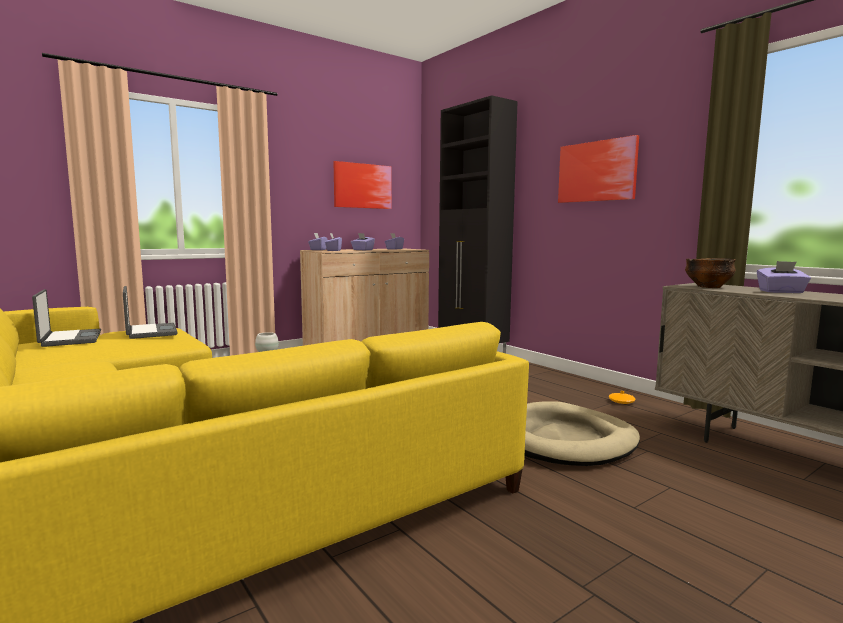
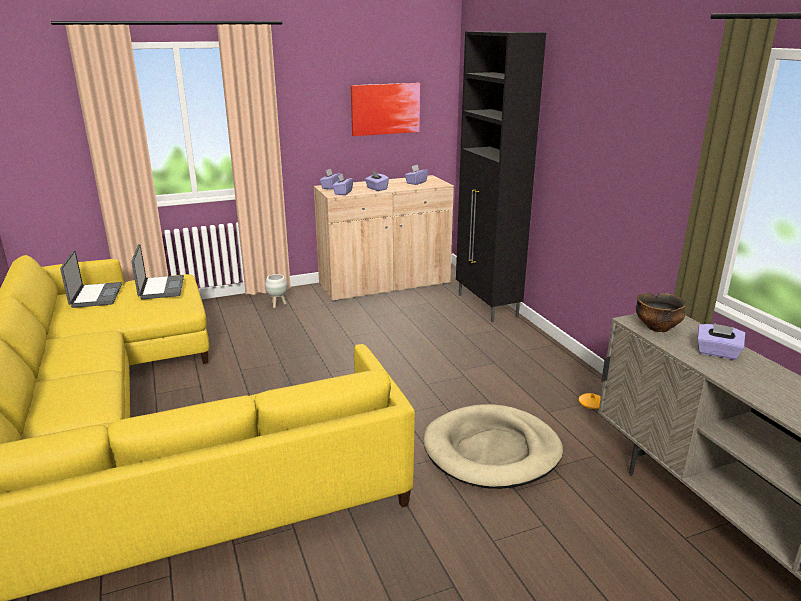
camera: 15 degrees right, 15 degrees up
picture [558,135,639,203] -> none

